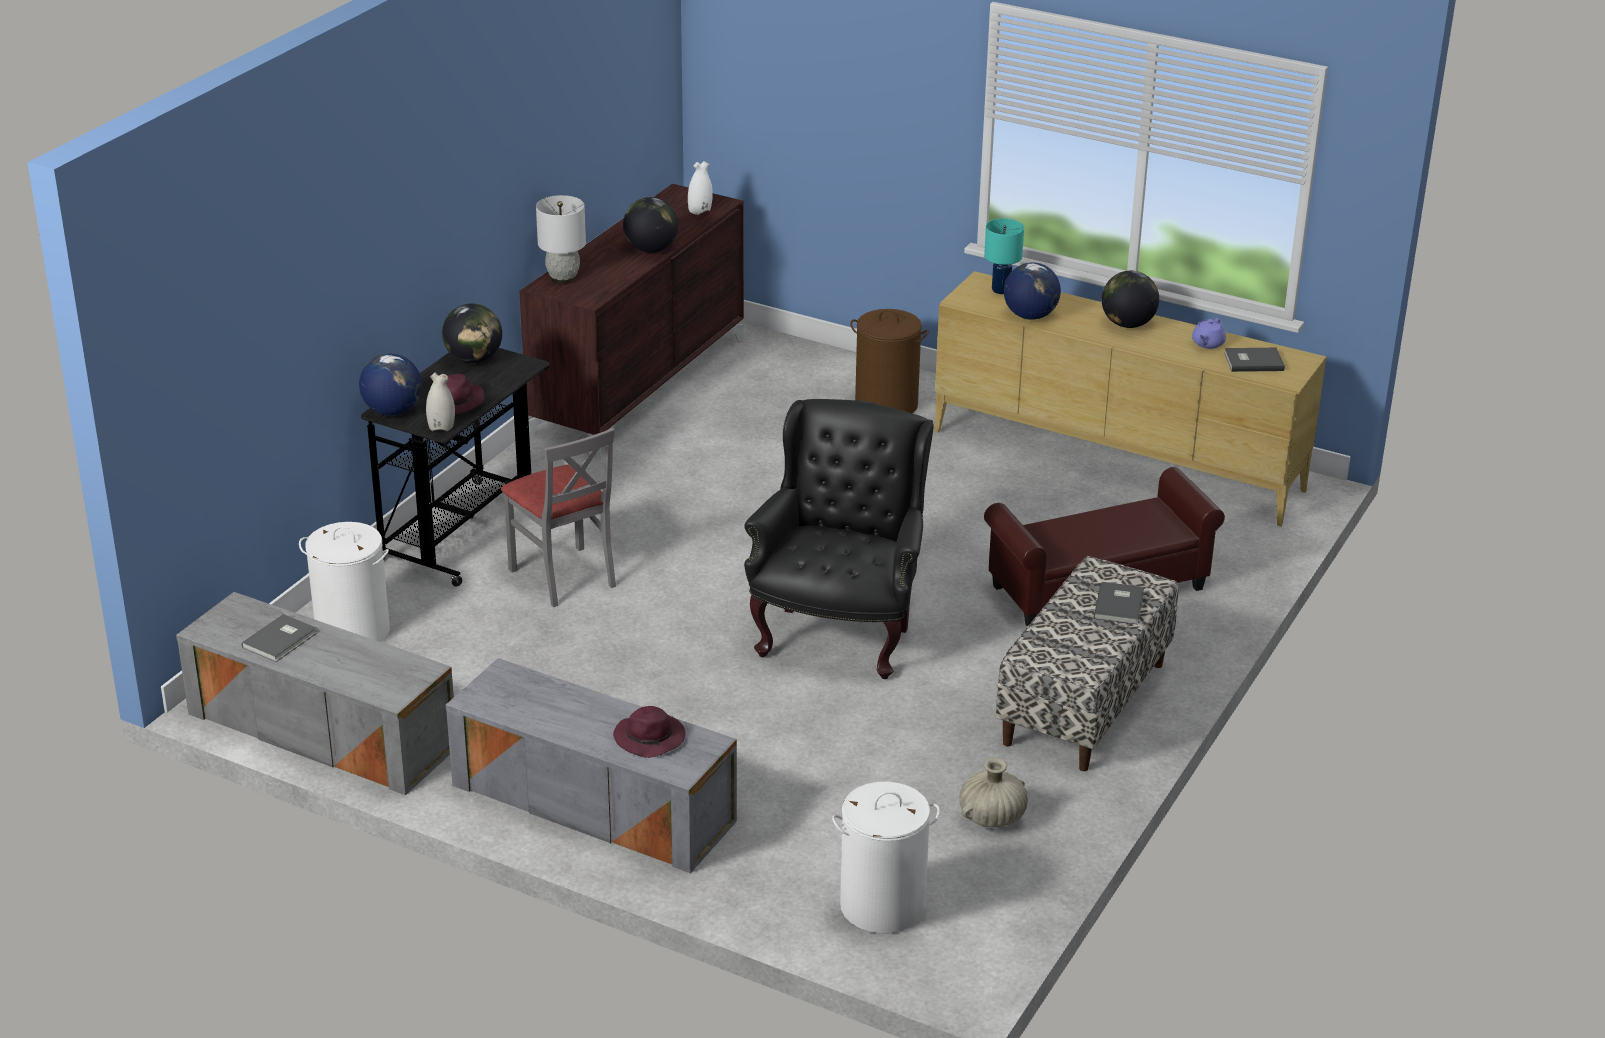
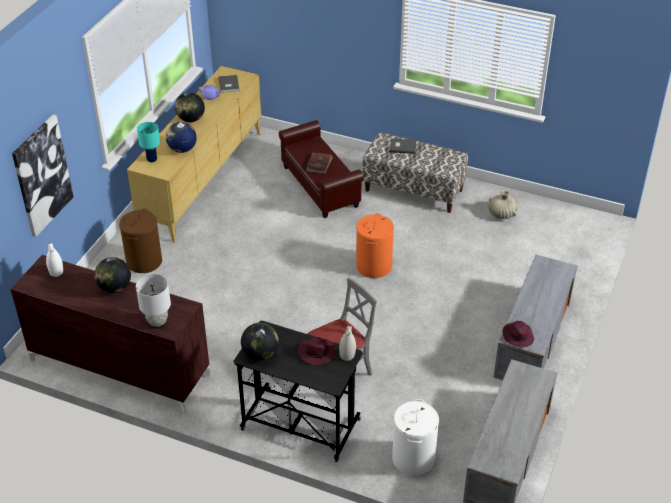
camera: 95 degrees left, 10 degrees up
grey book [242,614,317,662] -> none
globe [359,354,422,416] -> none
purple hat [613,706,685,758] -> purple hat moved to [503,321,534,347]
black armchair [744,399,934,679] -> orange laundry basket [356,213,394,278]
white laundry basket [832,782,940,934] -> none
none -> picture [12,114,73,237]
none -> brown book [306,152,333,174]

